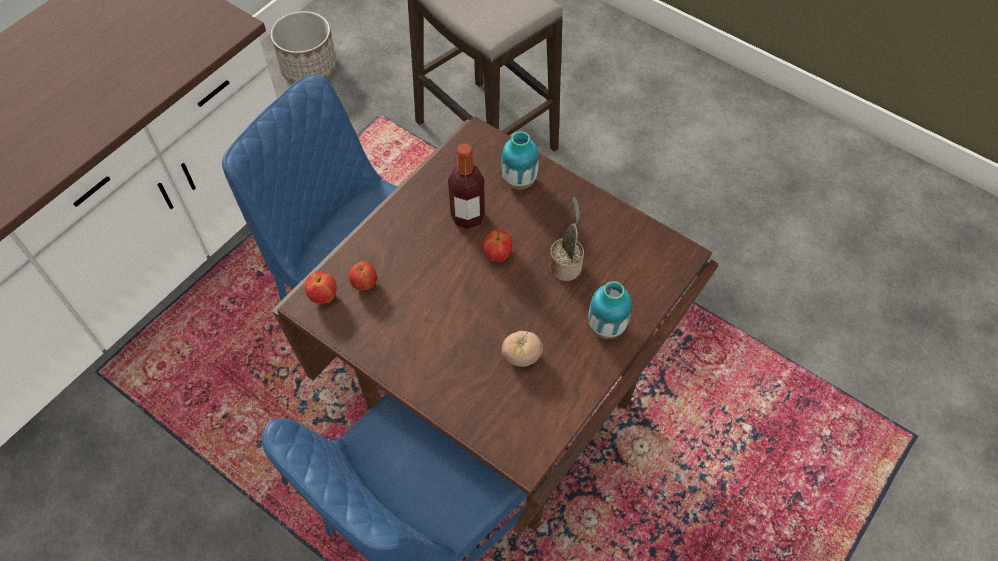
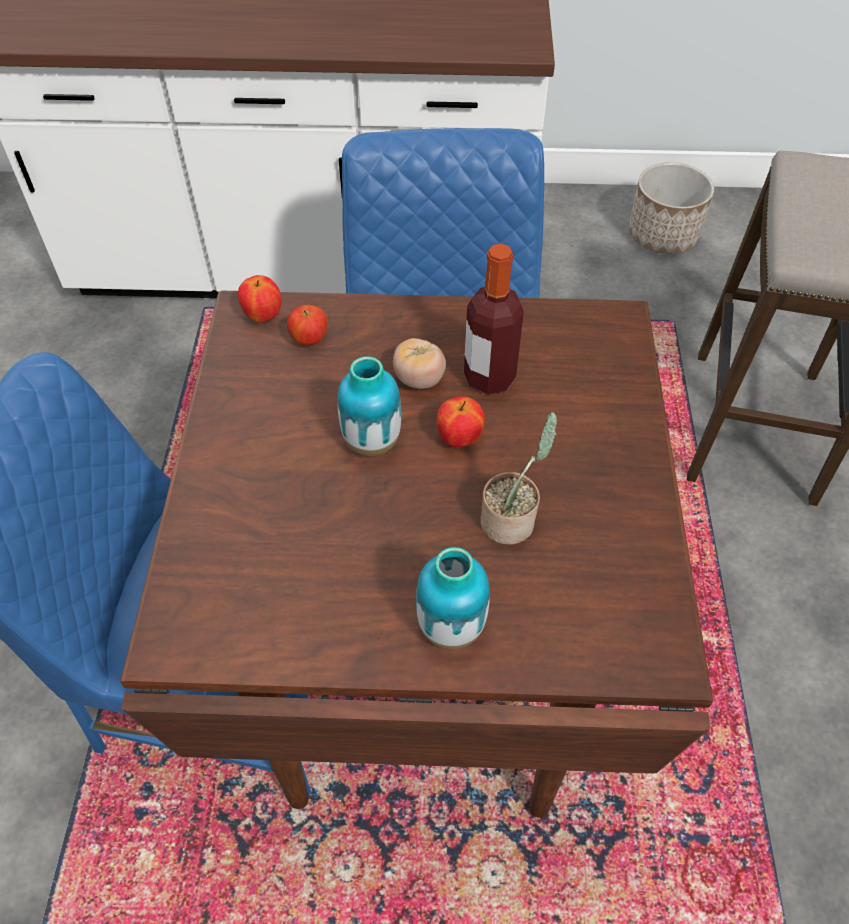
camera: 55 degrees right, 5 degrees down
vase [501,131,539,190] -> vase moved to [337,356,401,456]
tomato [502,331,543,367] -> tomato moved to [393,338,446,389]

